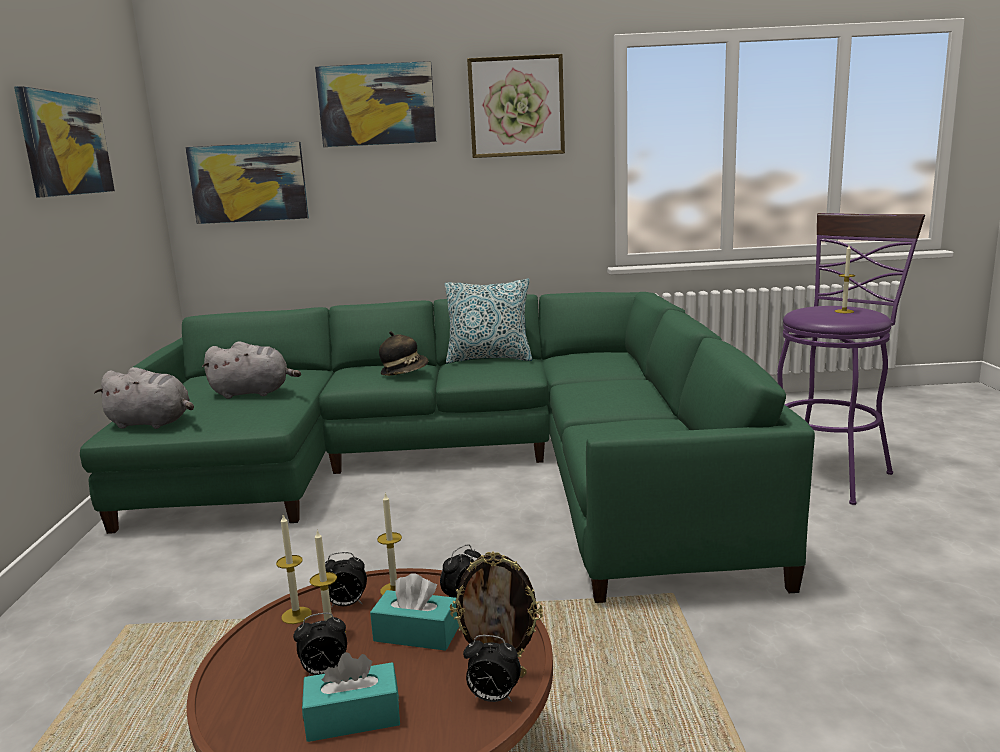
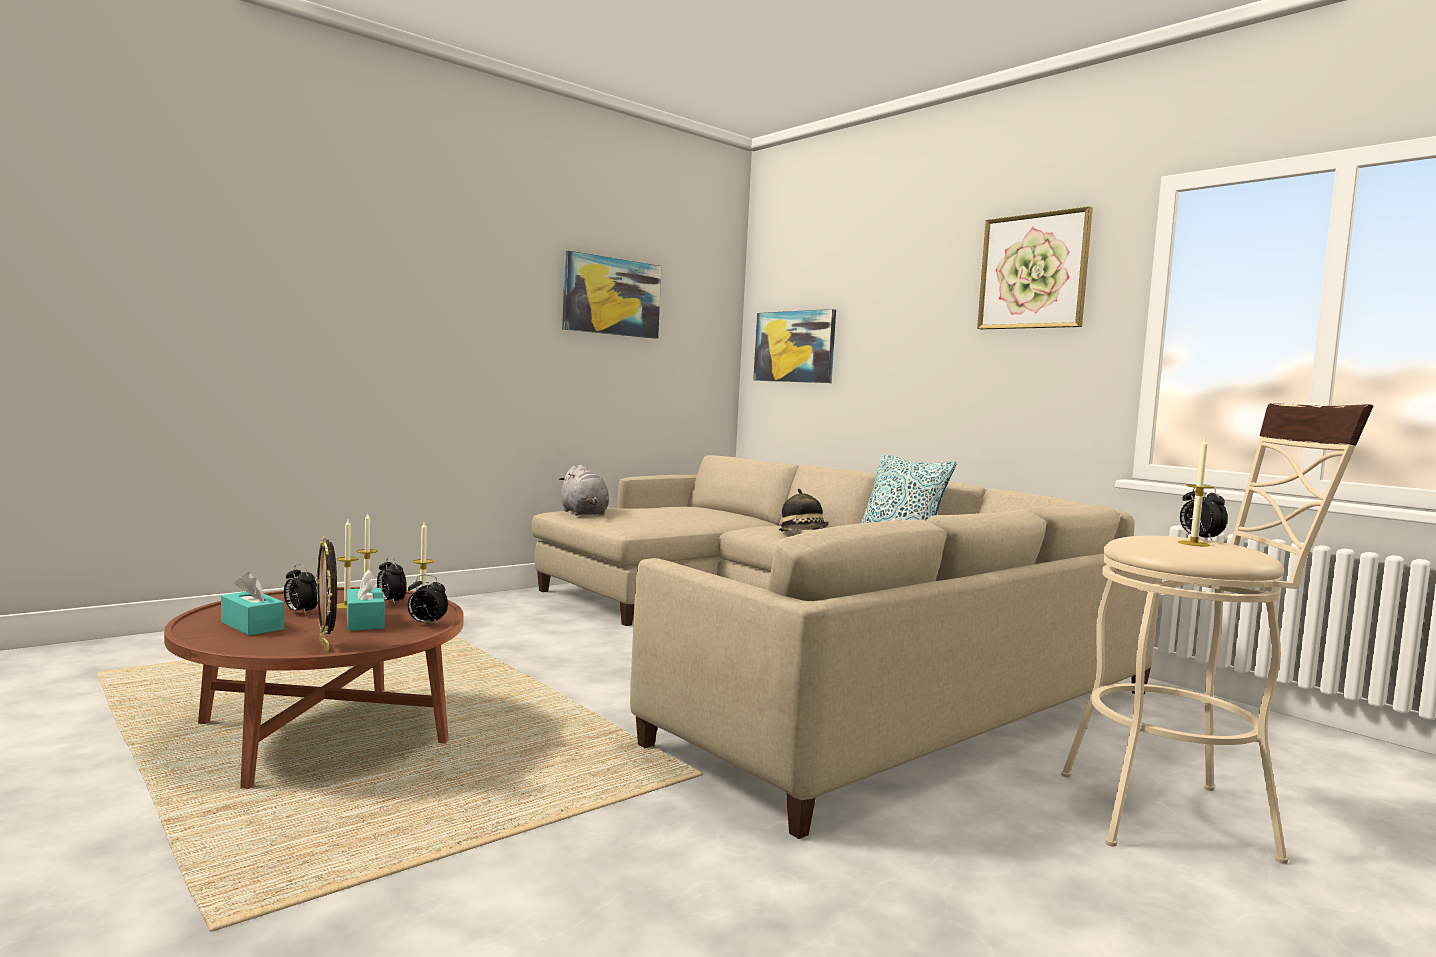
camera: 50 degrees right, 10 degrees down
green sofa [80,292,815,603] -> beige sofa [531,455,1161,839]
grey plush toy [202,341,301,399] -> none
picture [315,61,436,147] -> none
alarm clock [463,635,521,702] -> alarm clock moved to [1180,484,1228,541]
purple stool [777,213,925,505] -> beige stool [1061,403,1374,864]

